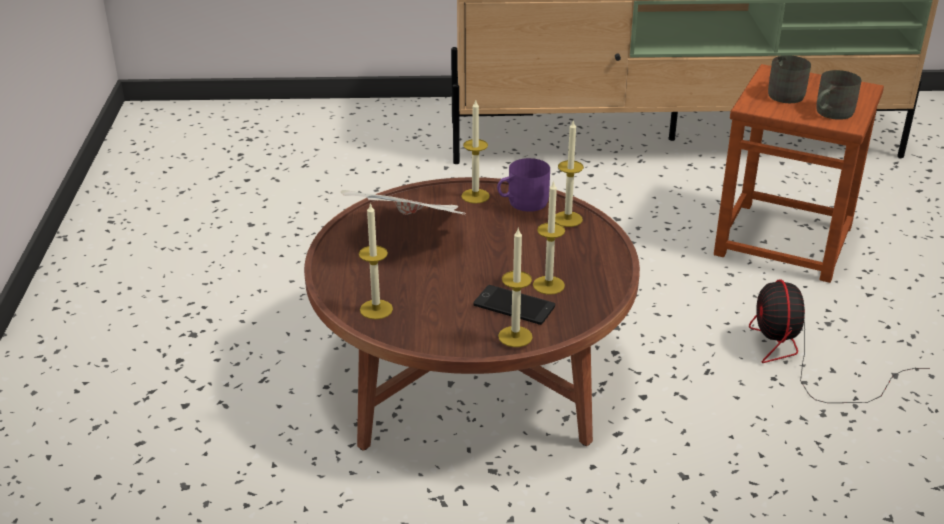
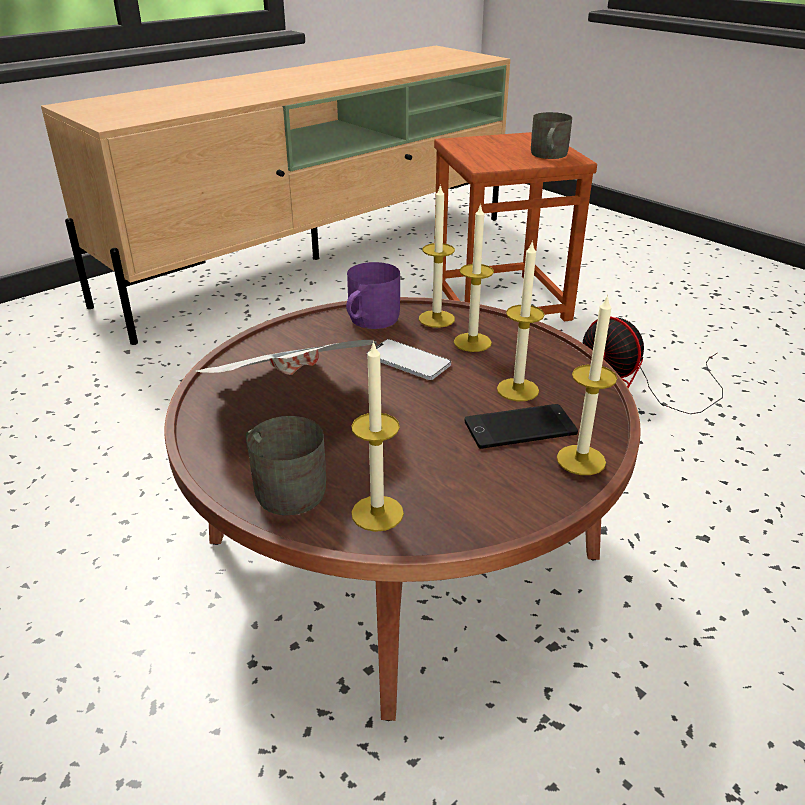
camera: 40 degrees left, 0 degrees up
candle [461,100,490,204] -> candle moved to [454,203,494,352]
grey mug [768,55,811,103] -> grey mug moved to [246,416,326,515]
none -> phone [367,339,451,380]

